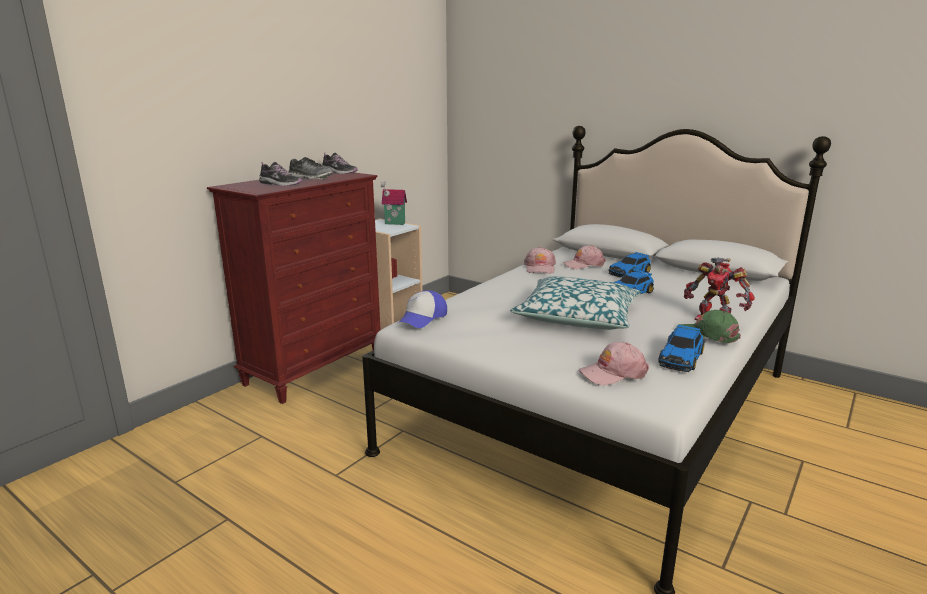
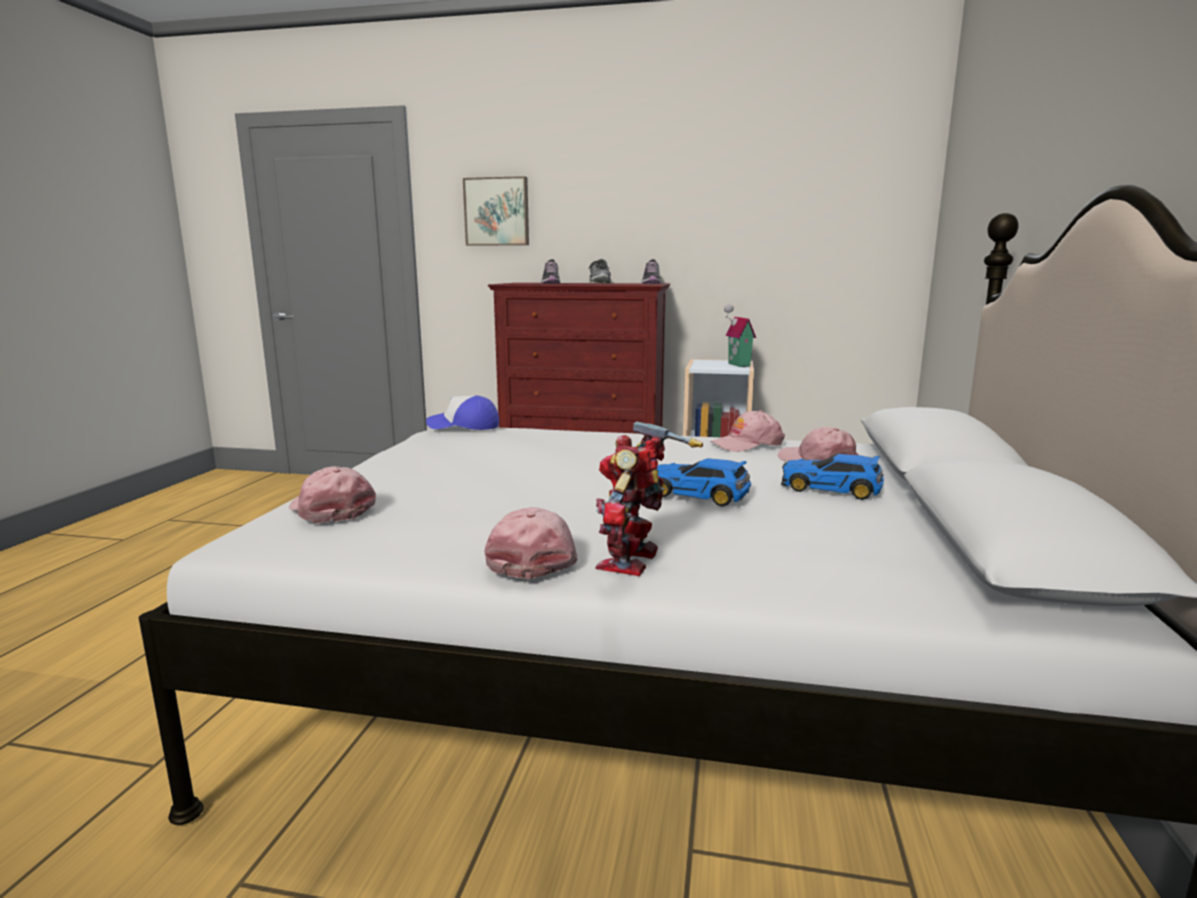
camera: 65 degrees right, 5 degrees down
pillow [510,276,641,330] -> none
toy car [658,325,705,372] -> none
green cap [679,310,741,344] -> pink cap [485,507,577,579]
none -> picture [463,176,529,246]

